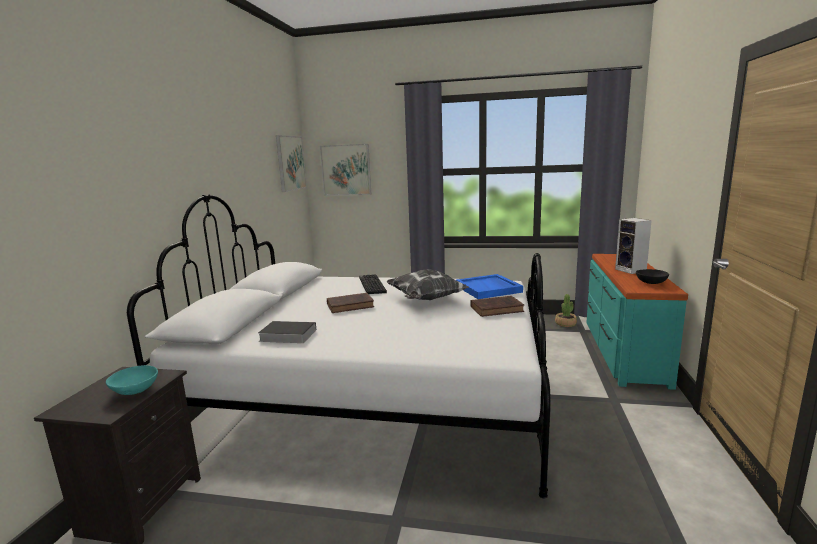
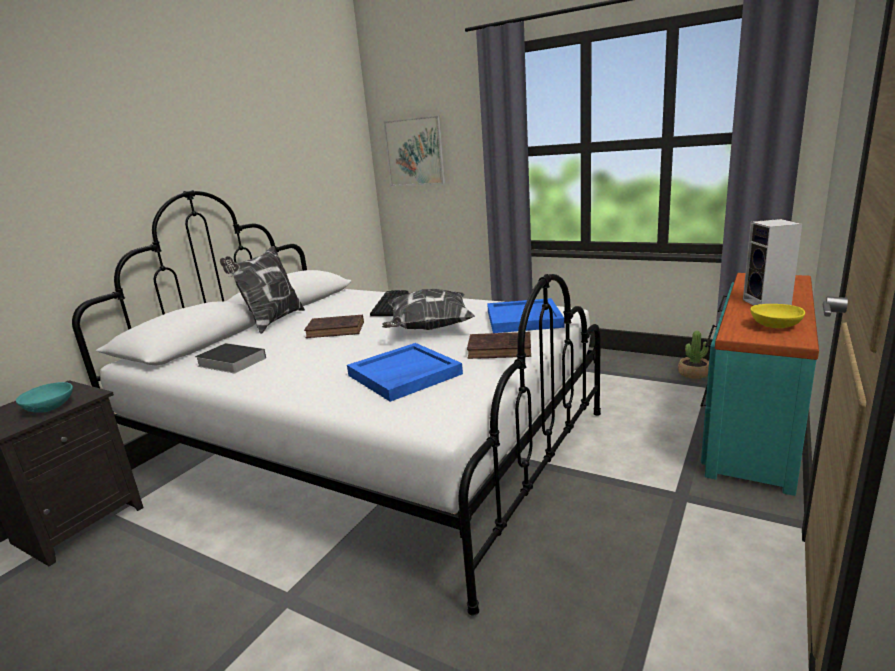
camera: 20 degrees right, 5 degrees up
picture [276,135,307,192] -> none
black bowl [636,269,669,284] -> yellow bowl [750,304,805,328]
none -> pillow [220,246,305,334]
none -> blue tray [347,343,463,402]

